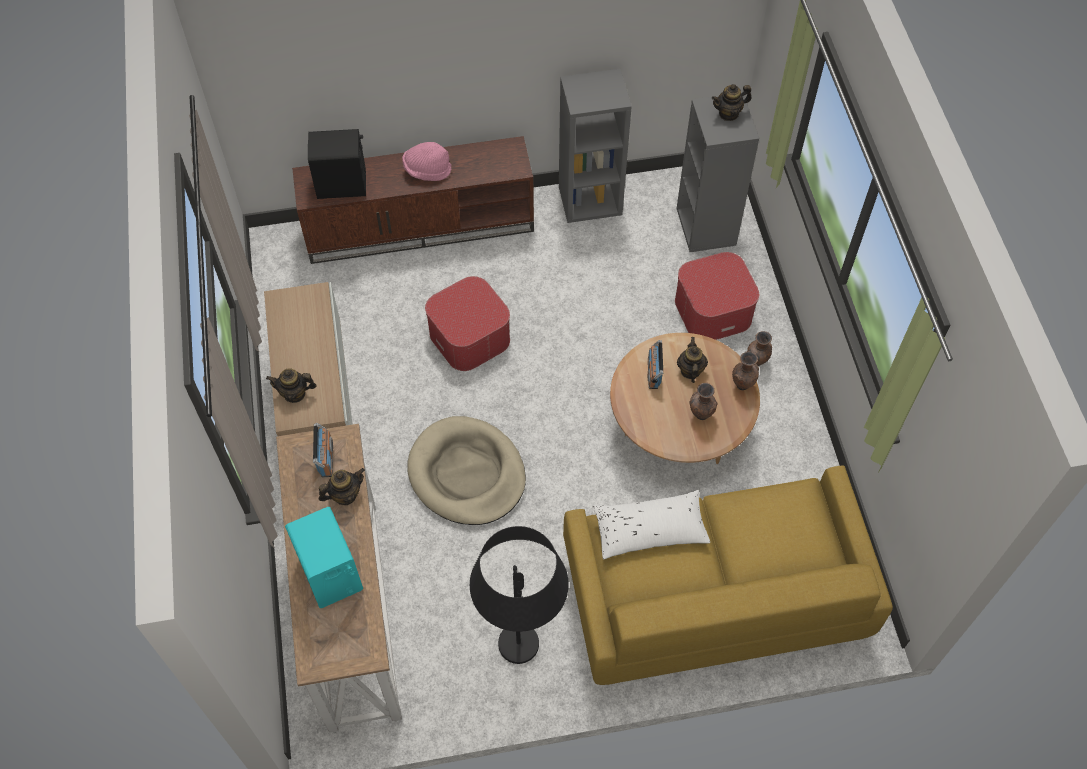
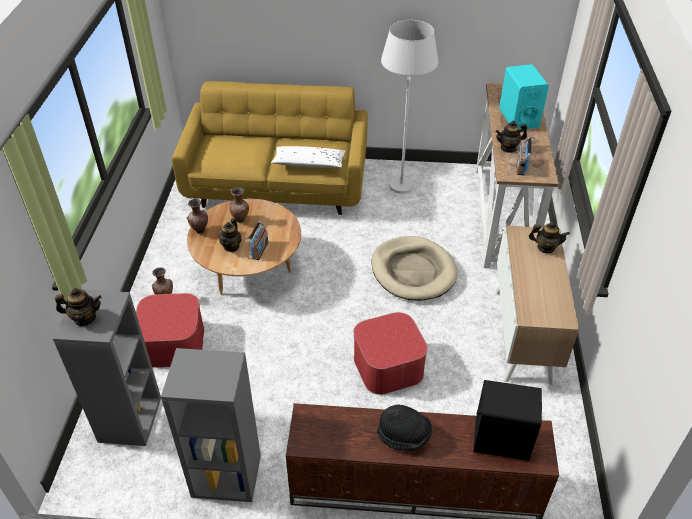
camera: 165 degrees left, 15 degrees down
pink hat [402,142,452,181] -> black hat [377,405,432,451]
black floor lamp [470,526,569,664] -> white floor lamp [381,20,439,194]

